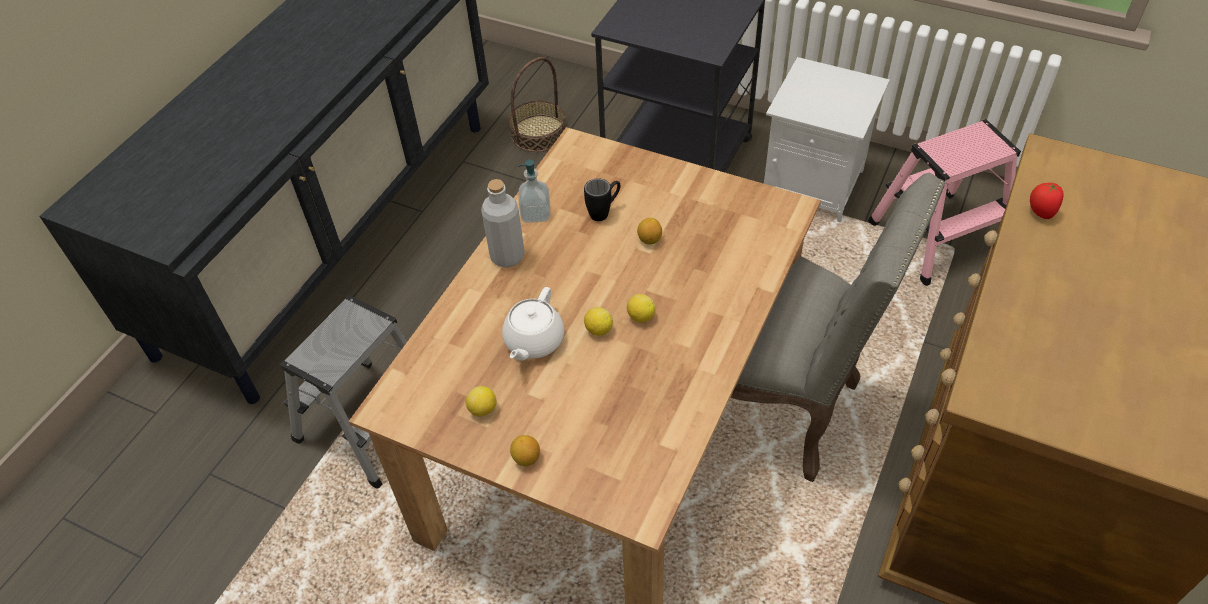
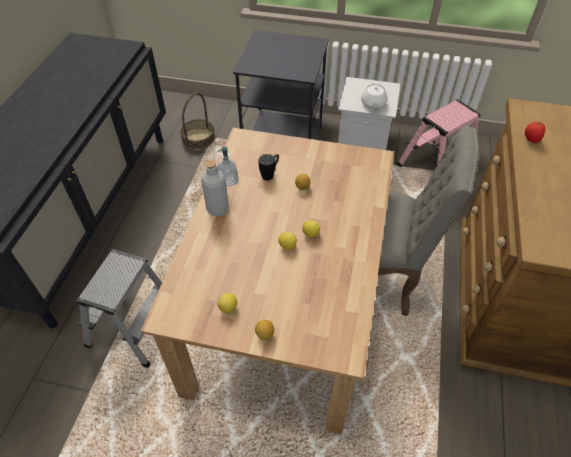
camera: 15 degrees left, 0 degrees up
white teapot [502,287,564,361] -> white teapot moved to [361,81,387,109]

